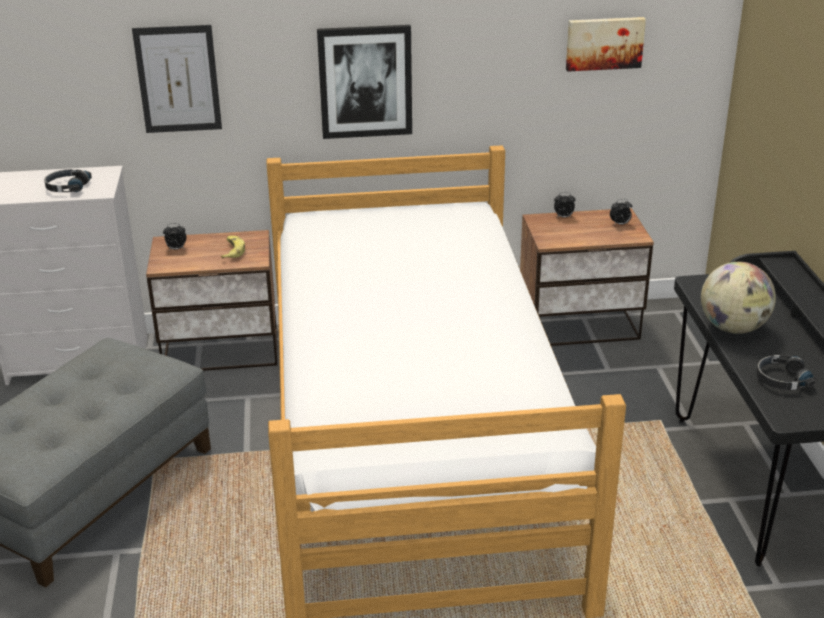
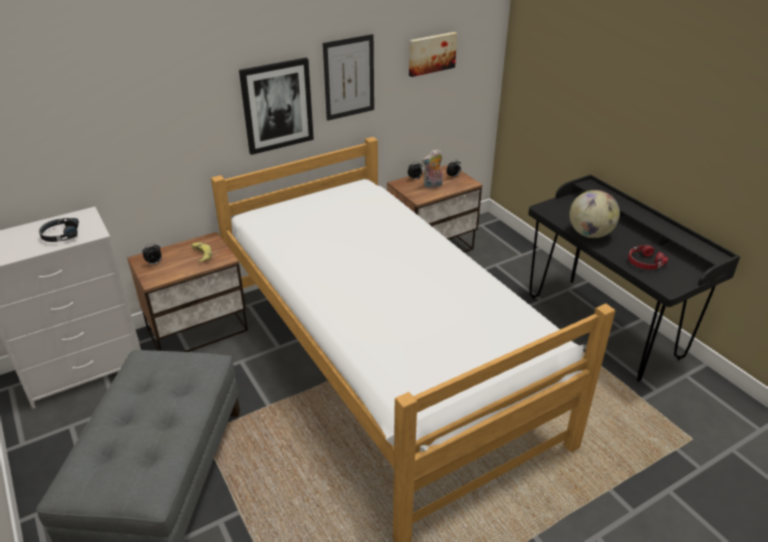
camera: 25 degrees left, 5 degrees up
picture [132,25,222,133] -> picture moved to [323,34,374,121]
black headphones [756,355,815,390] -> red headphones [628,245,668,270]
none -> plush toy [422,149,443,189]

